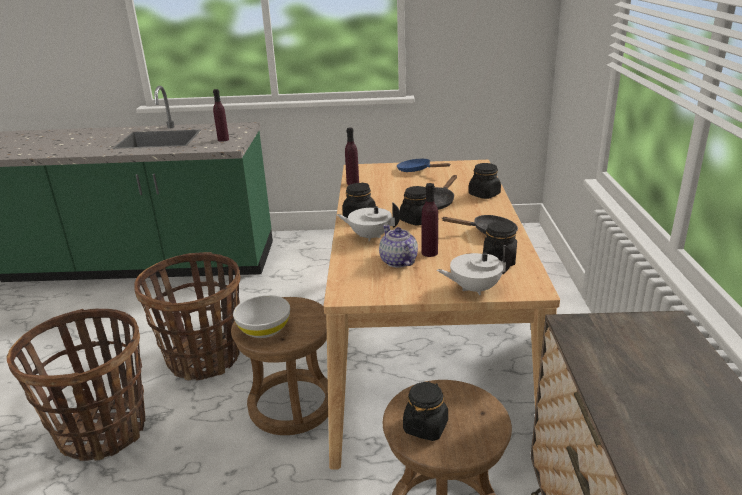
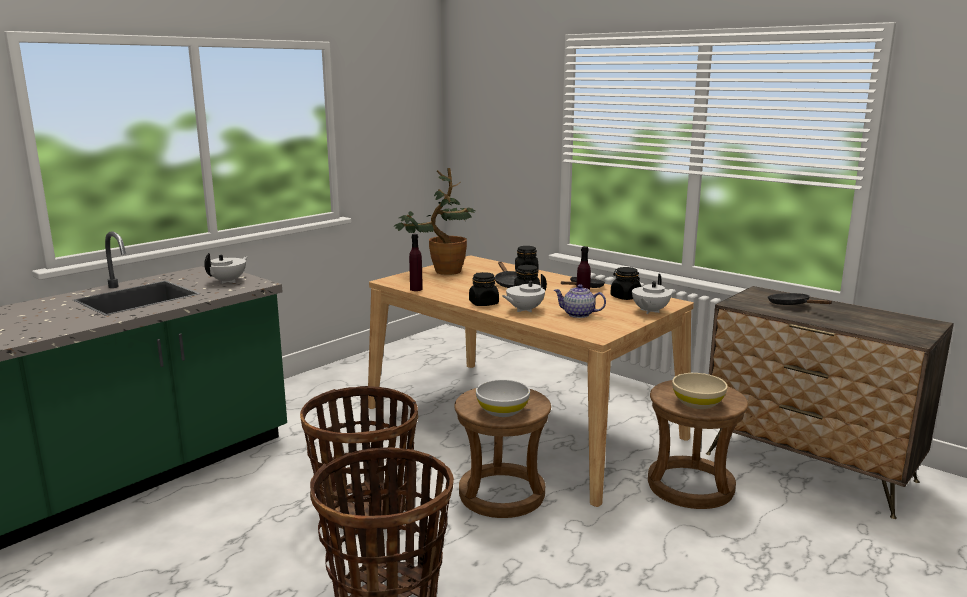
camera: 50 degrees left, 10 degrees down
purple bottle [213,89,229,142] -> white teapot [204,253,248,284]
blue frying pan [397,158,451,172] -> potted plant [395,168,476,275]
black jar [403,381,448,441] -> beige bowl [672,373,728,409]
none -> black frying pan [768,293,832,305]

